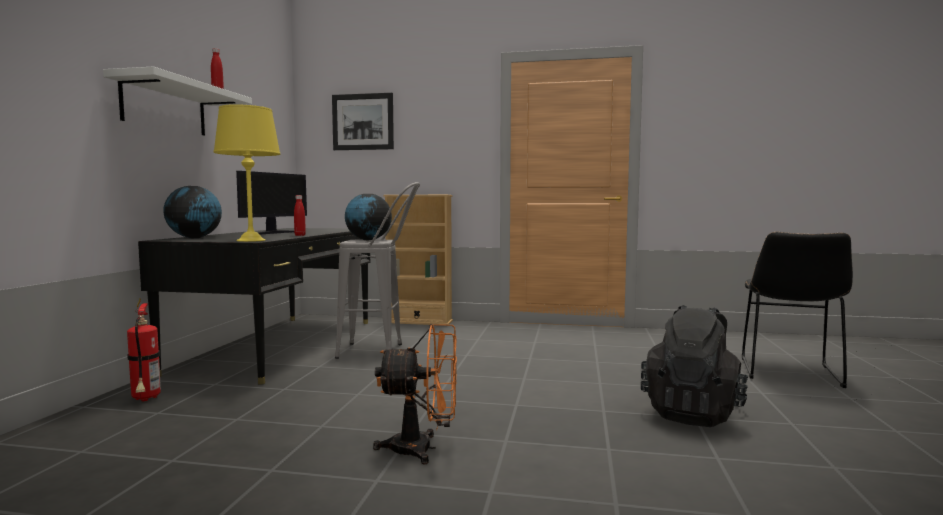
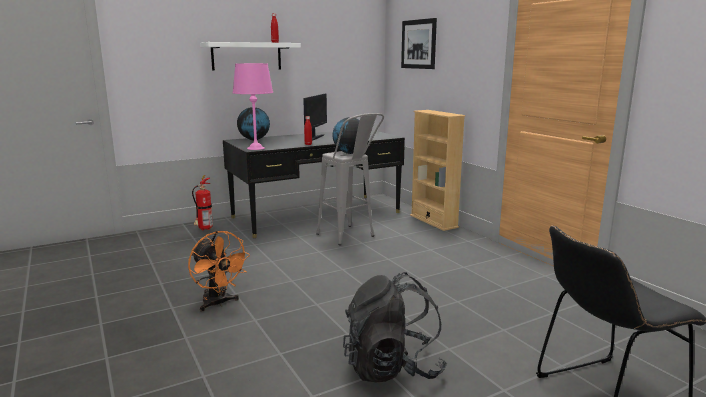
camera: 50 degrees right, 10 degrees up
yellow table lamp [214,104,280,242] -> pink table lamp [233,63,273,150]
monitor [236,171,307,235] -> monitor turned 60 degrees counterclockwise [303,94,327,141]

